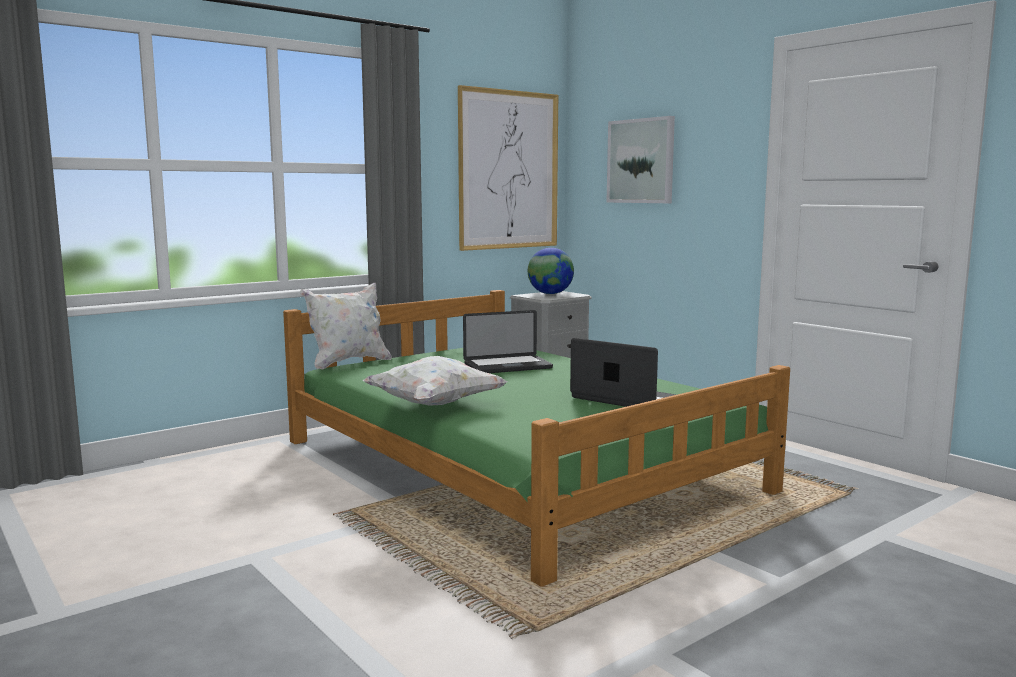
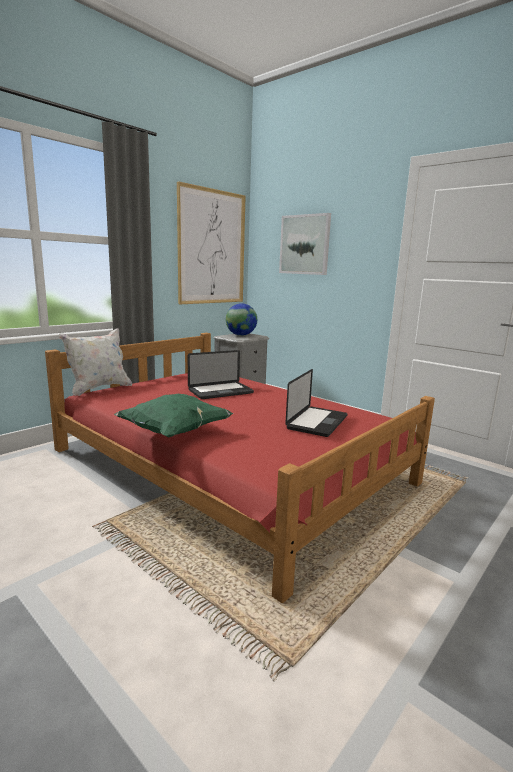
camera: 10 degrees left, 5 degrees up
green bed [283,290,790,586] -> red bed [45,333,435,603]
white pillow [363,356,508,406] -> green pillow [114,394,233,437]
laptop [570,338,676,407] -> laptop turned 90 degrees clockwise [285,369,348,437]

